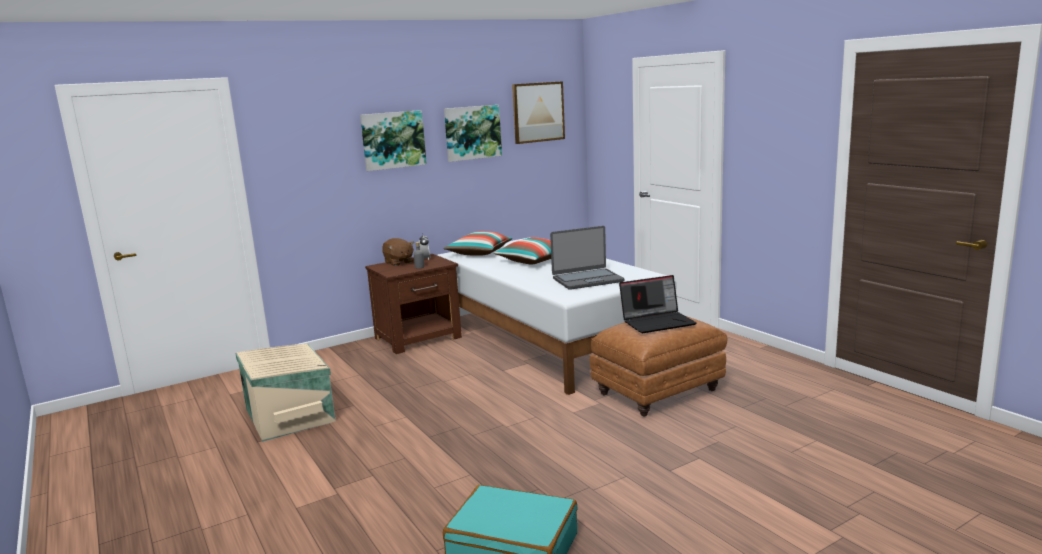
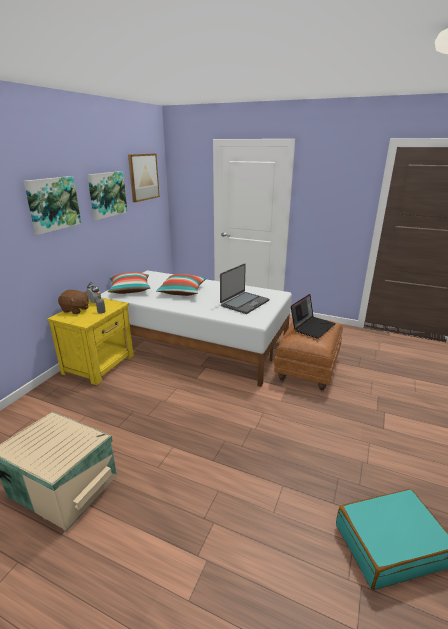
camera: 35 degrees left, 10 degrees up
brown nightstand [365,254,462,354] -> yellow nightstand [47,298,134,385]

